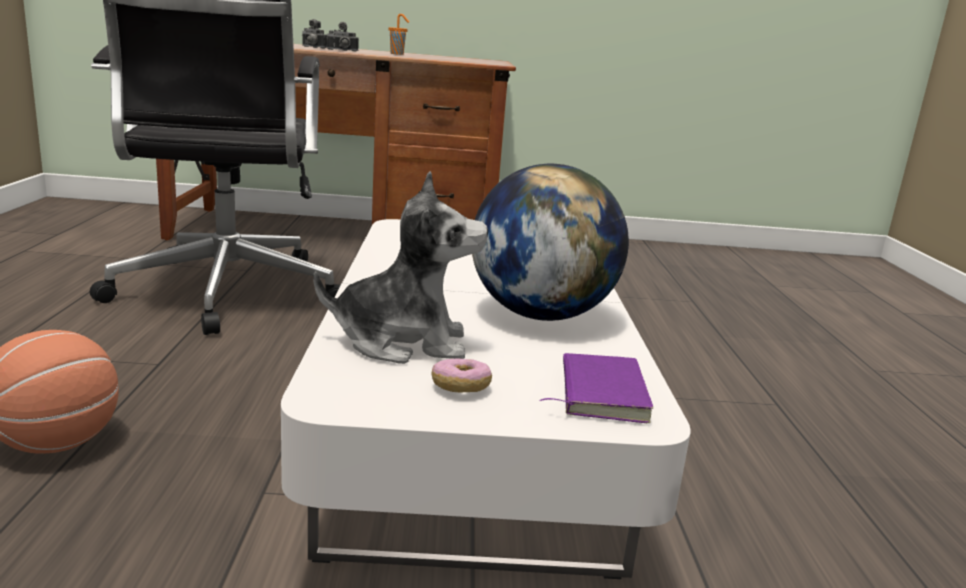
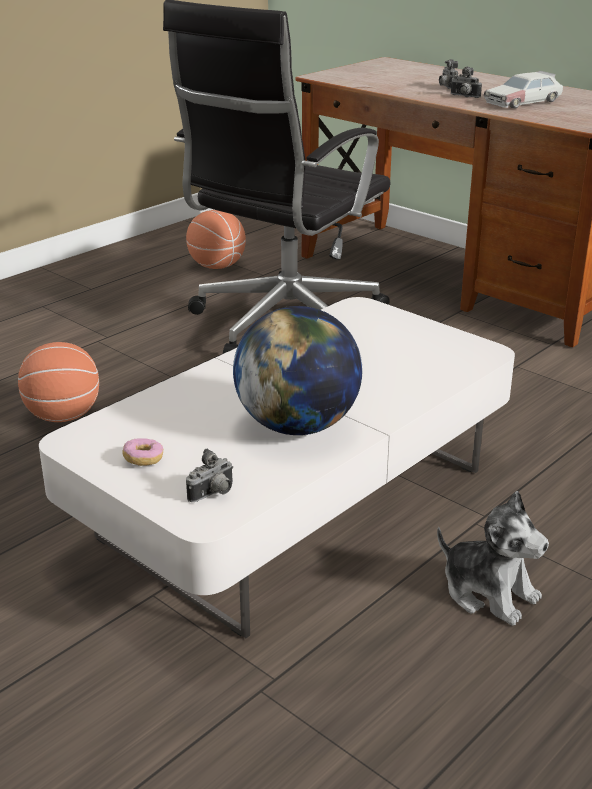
camera: 45 degrees right, 10 degrees up
plush toy [314,171,488,364] -> plush toy moved to [437,491,549,626]
orange cup [389,14,409,55] -> toy car [484,71,563,109]
purple book [540,353,653,423] -> camera [186,449,234,502]
none -> basketball [186,210,246,269]

